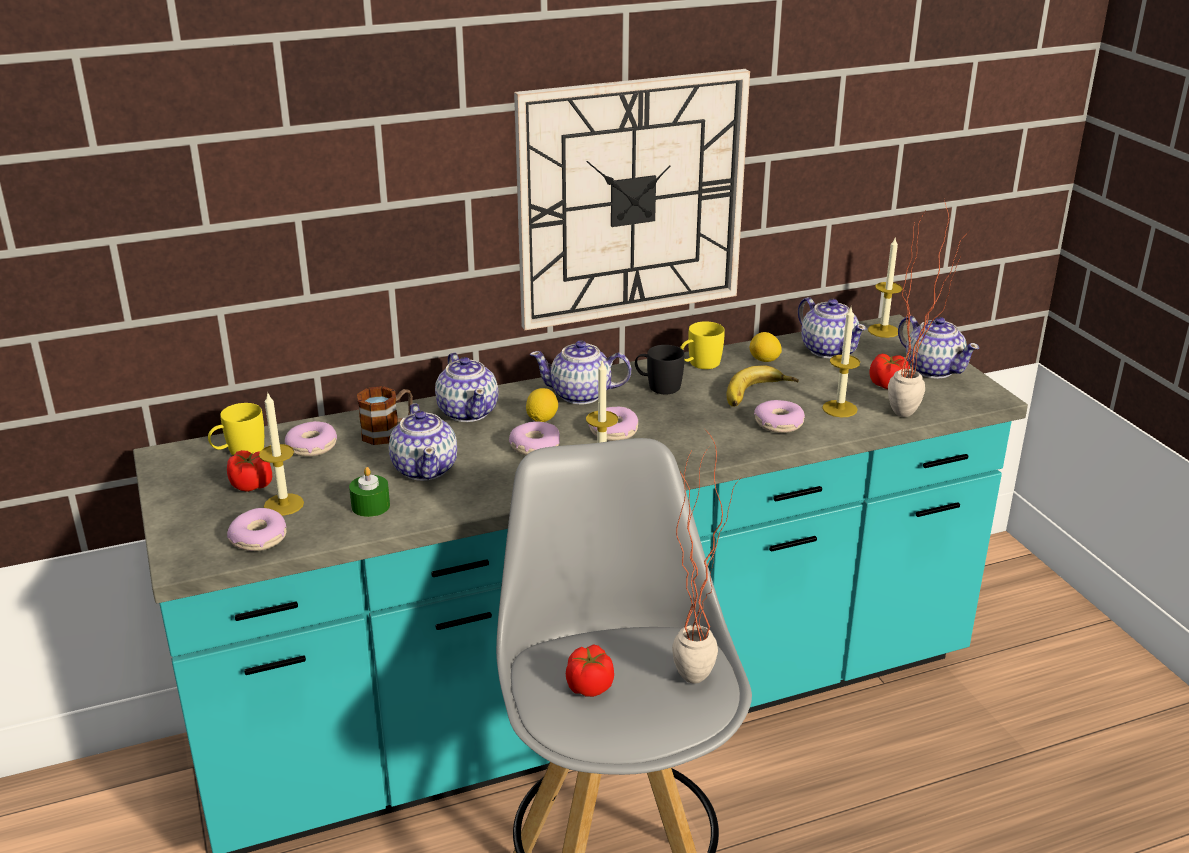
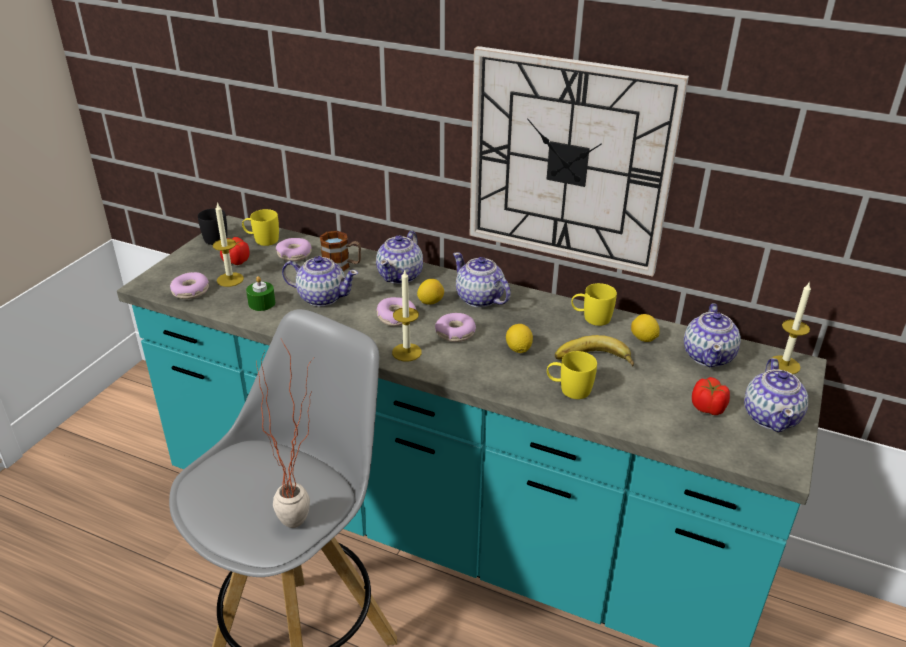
camera: 45 degrees right, 5 degrees up
teapot [389,403,457,481] -> teapot turned 105 degrees counterclockwise [282,256,358,307]
tomato [566,644,614,697] -> none
black mug [635,345,684,394] -> black mug moved to [198,208,227,245]
donut [754,400,805,433] -> yellow mug [547,351,597,399]
candle [822,307,860,417] -> none
potted plant [888,200,963,417] -> none
none -> lemon [506,324,533,353]

